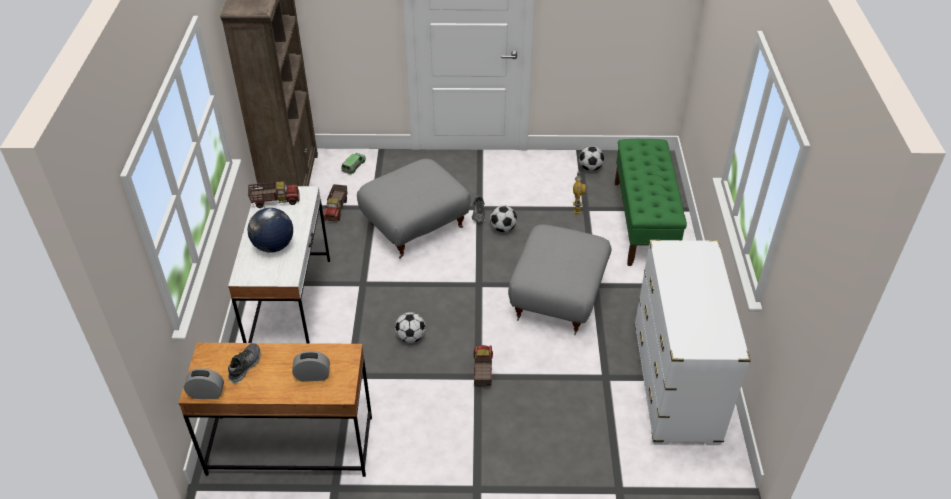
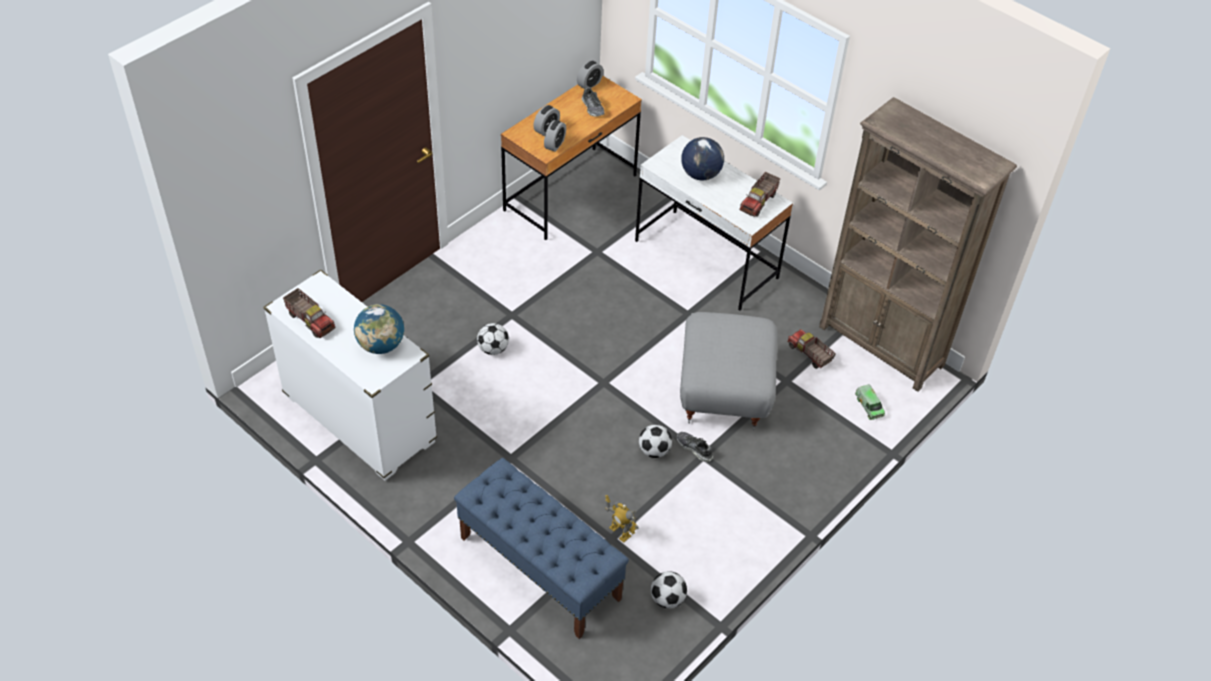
camera: 130 degrees right, 5 degrees up
football [395,312,426,343] -> football moved to [477,323,509,355]
toy truck [474,345,493,386] -> toy truck moved to [283,288,336,338]
grey ottoman [508,224,612,335] -> none
green bench [615,139,687,266] -> blue bench [454,458,629,639]
none -> globe [354,304,404,354]
none -> alarm clock [544,120,566,152]

